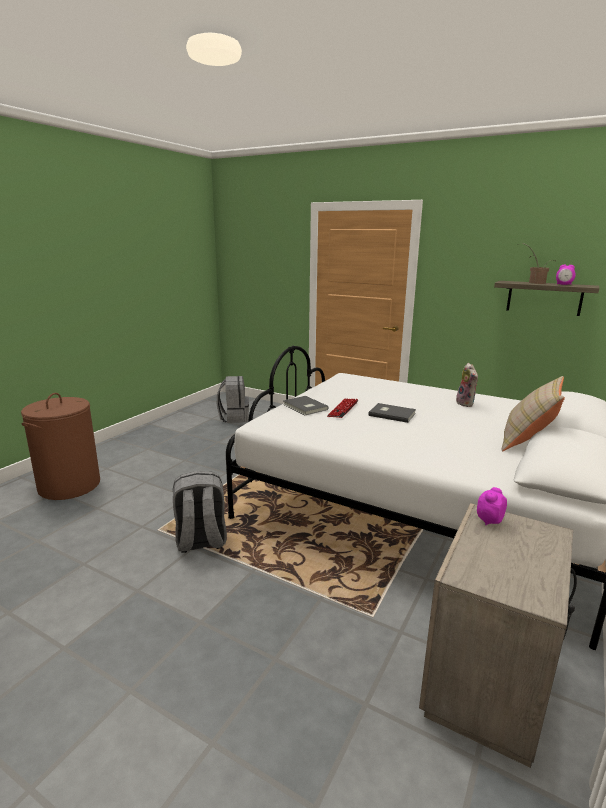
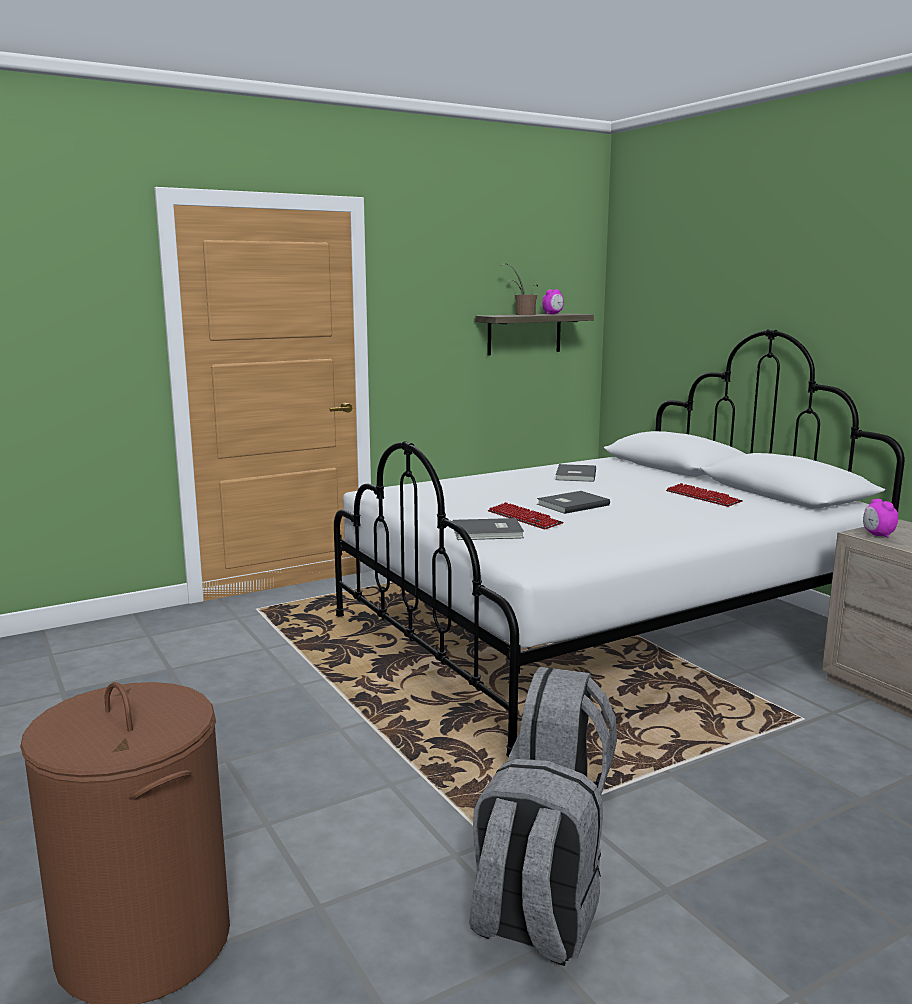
camera: 60 degrees left, 5 degrees down
grey backpack [217,376,249,423] -> grey backpack moved to [469,759,603,966]
plush toy [456,363,478,407] -> grey book [556,464,596,482]
beige pillow [502,376,565,451] -> none
none -> keyboard [666,483,743,507]

